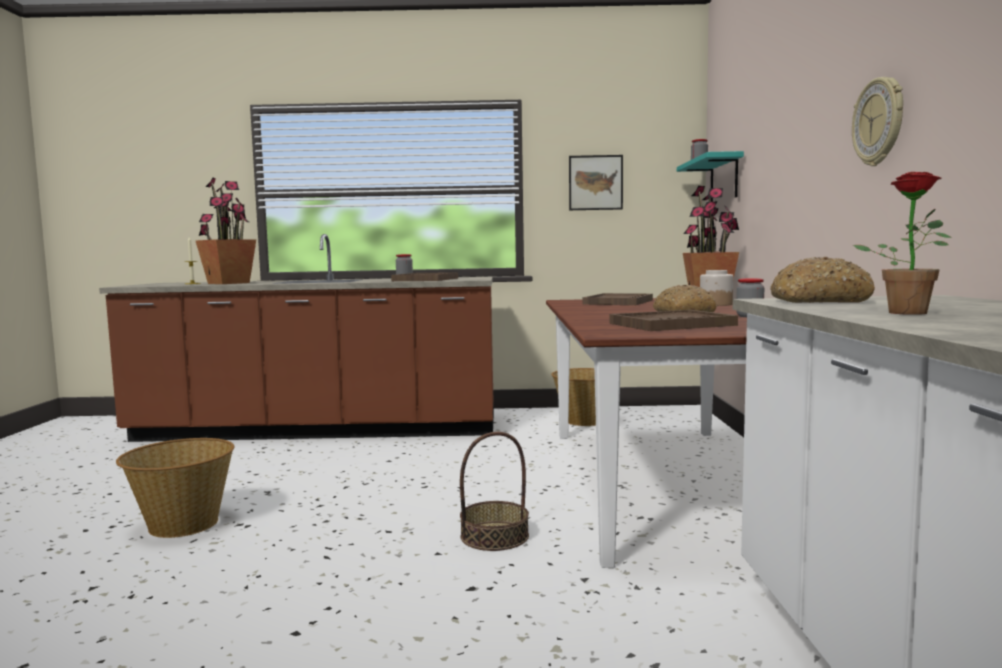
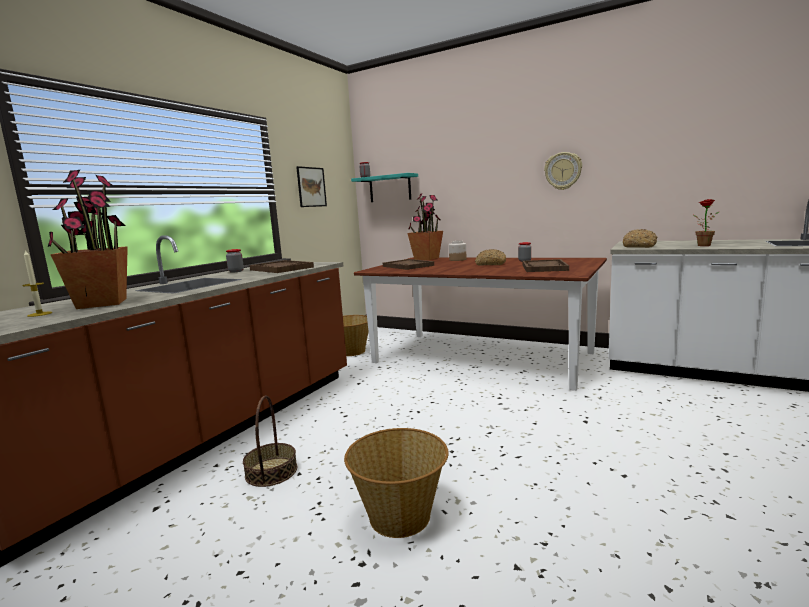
camera: 60 degrees left, 5 degrees up
basket [460,432,529,551] -> basket moved to [243,395,297,487]

